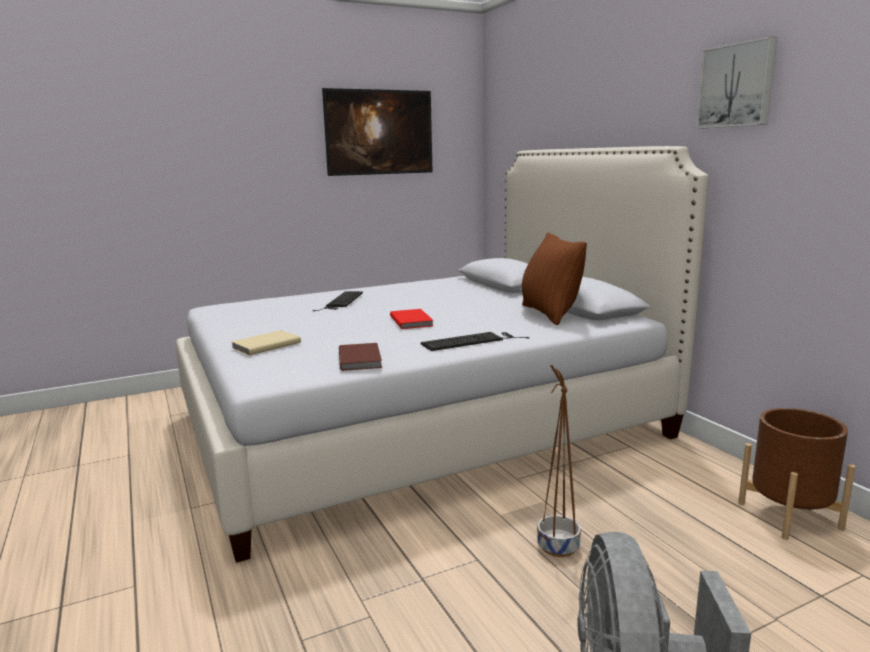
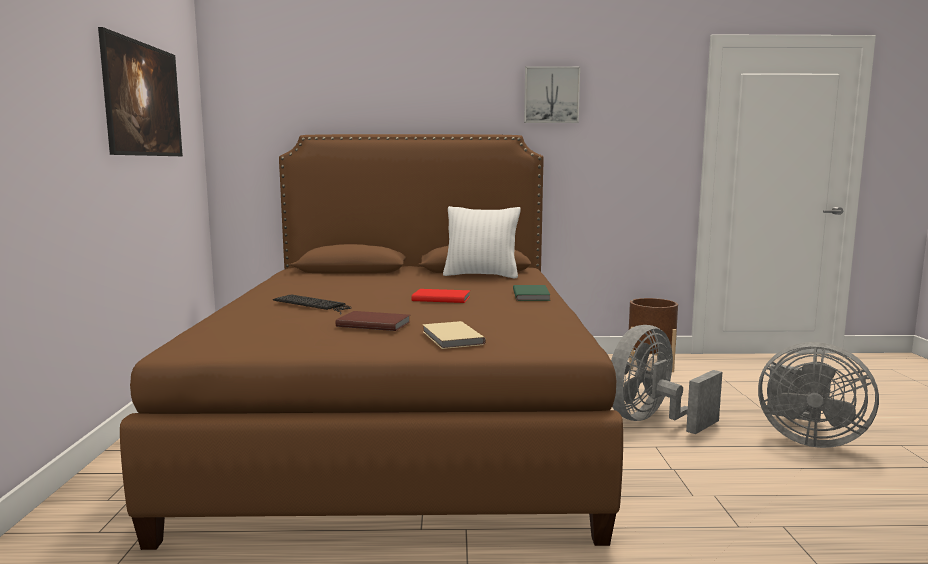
camera: 65 degrees left, 5 degrees down
white bed [176,146,709,563] -> brown bed [120,134,623,550]
brown book [339,343,382,371] -> brown book moved to [336,311,411,331]
keyboard [421,332,530,351] -> green book [513,285,551,301]
brown pillow [522,233,587,325] -> white pillow [443,206,521,278]
brown planter [537,365,581,557] -> grey fan [611,325,722,434]

